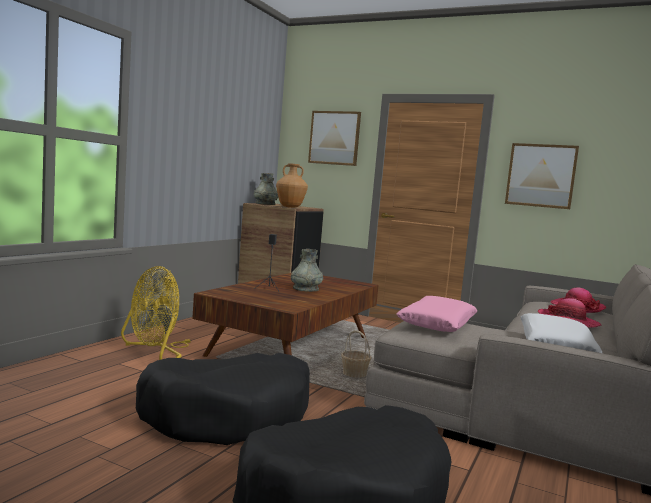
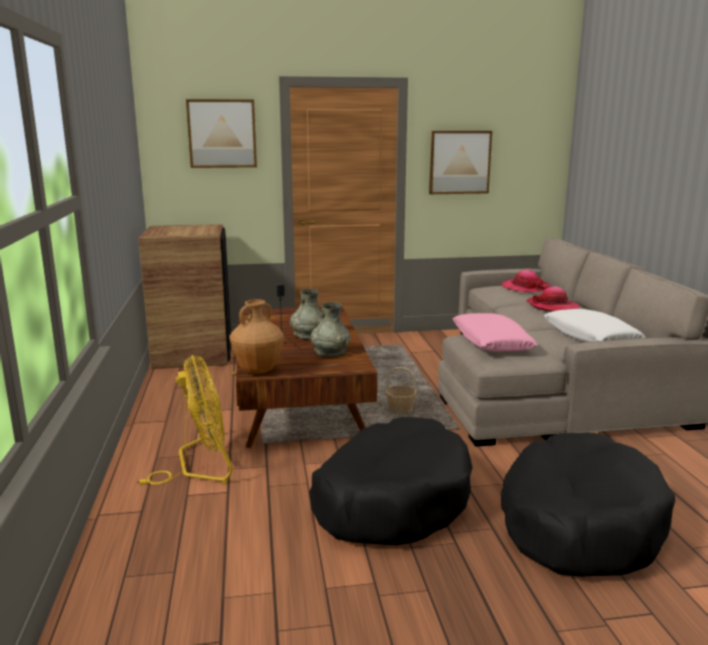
camera: 35 degrees left, 10 degrees up
yellow fan [121,266,191,360] -> yellow fan turned 120 degrees counterclockwise [137,355,233,485]
grey vase [254,173,278,205] -> grey vase moved to [311,302,350,357]
brown vase [276,163,308,208] -> brown vase moved to [229,299,284,374]

